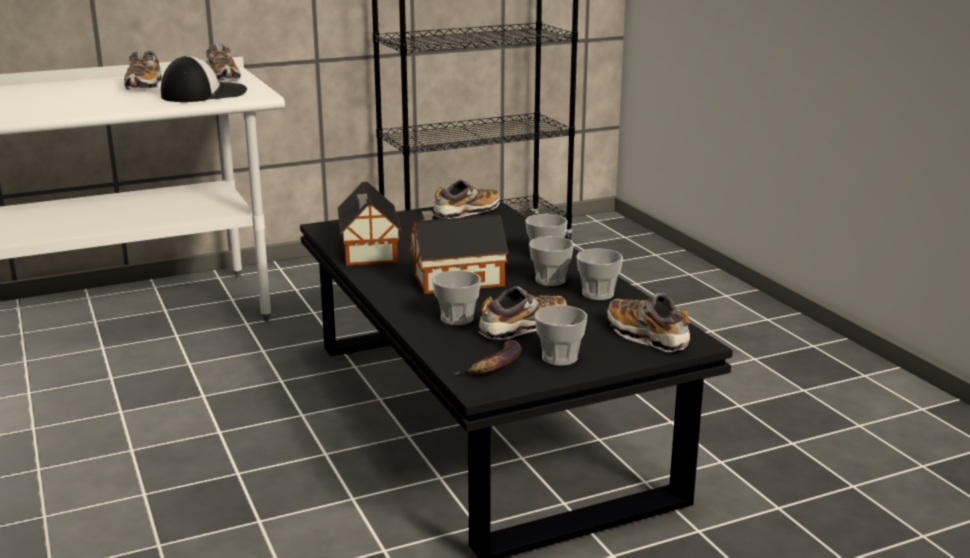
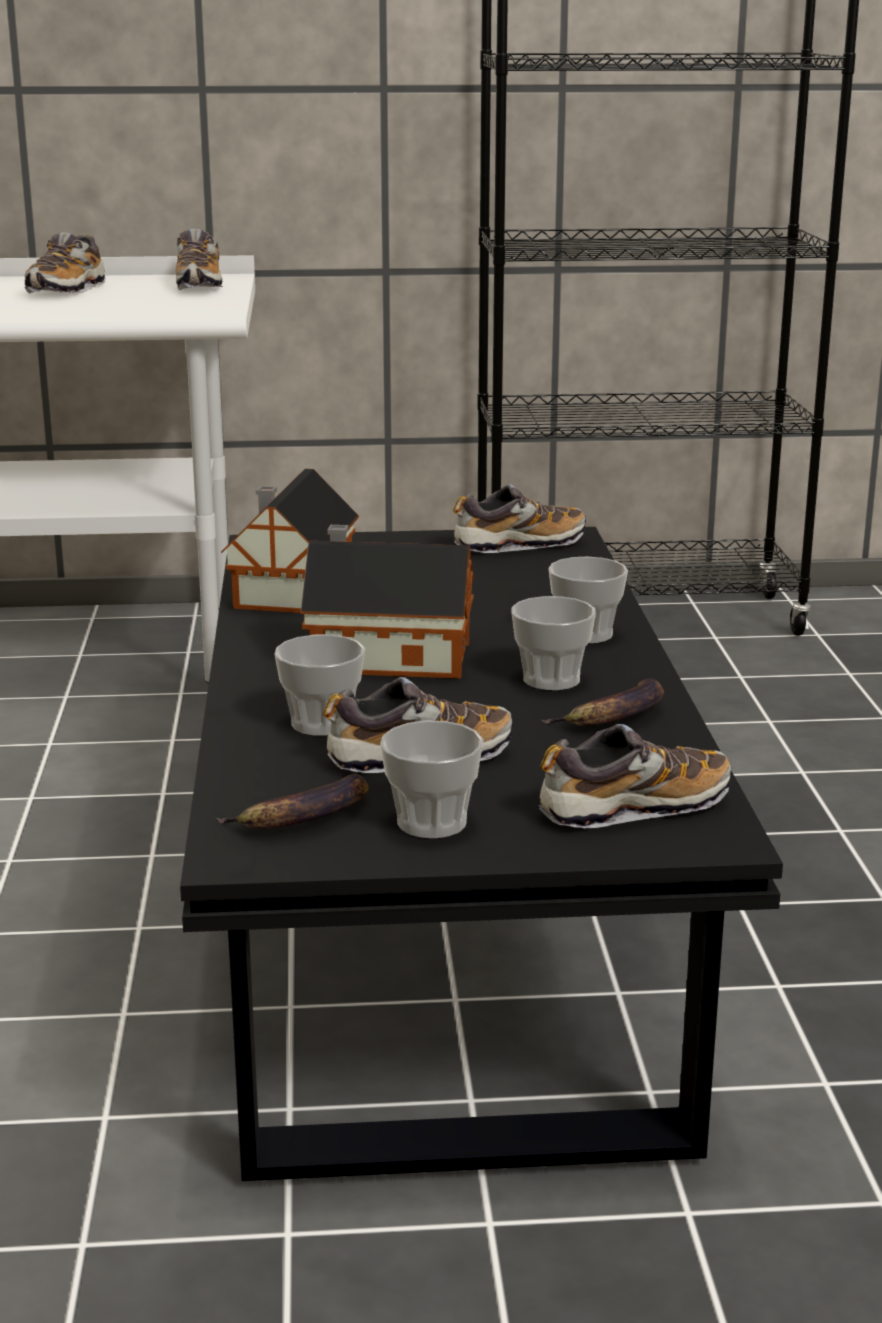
camera: 20 degrees right, 0 degrees up
cap [161,56,247,102] -> none
cup [576,248,623,300] -> banana [541,678,664,725]
shoe [606,293,690,352] -> shoe turned 90 degrees clockwise [538,724,731,828]

